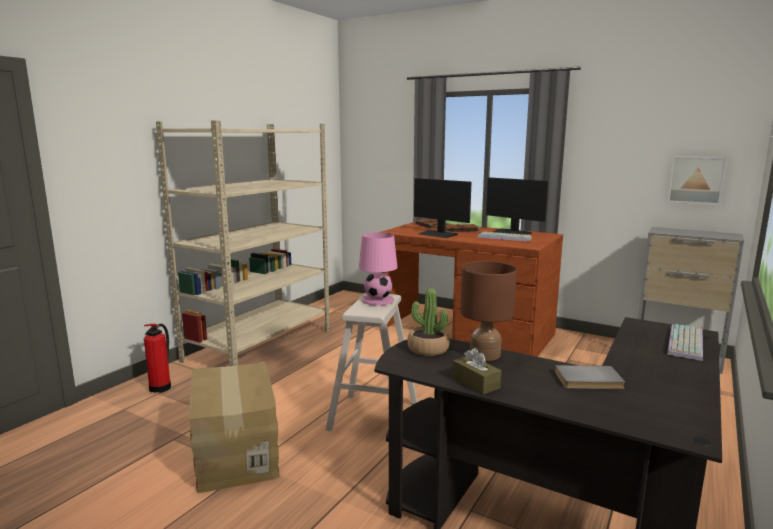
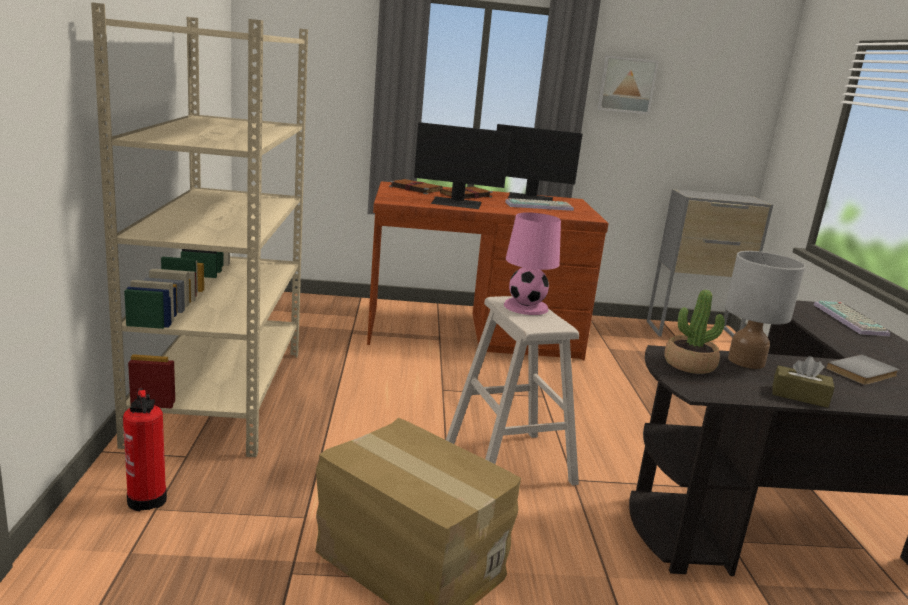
camera: 35 degrees left, 5 degrees up
brown table lamp [460,261,517,361] -> grey table lamp [725,251,805,369]
picture [667,156,727,205] -> picture moved to [597,56,659,114]

